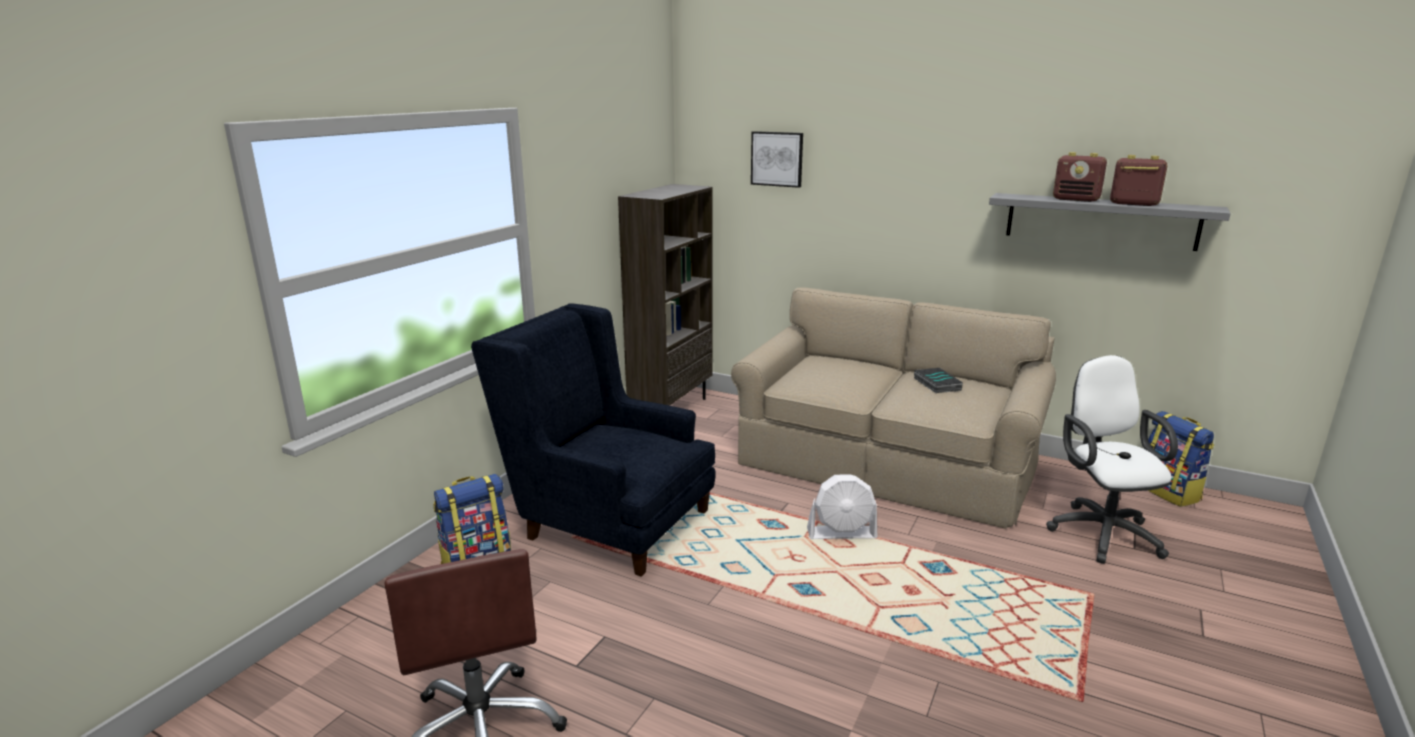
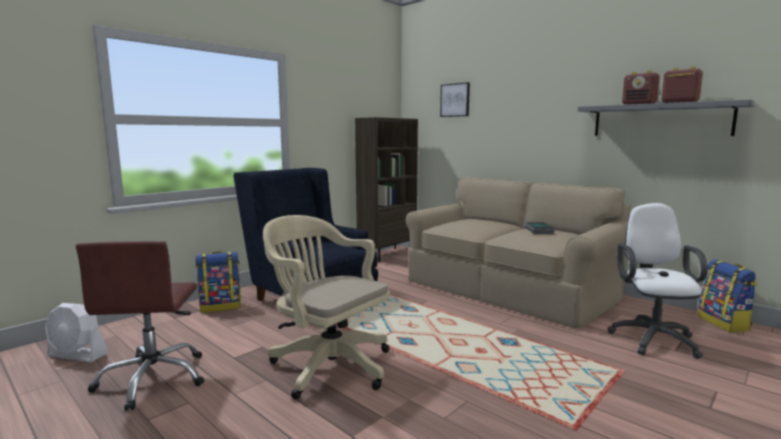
camera: 15 degrees right, 10 degrees down
white fan [807,475,878,539] -> white fan moved to [45,303,108,362]
none -> beige office chair [263,215,390,399]

